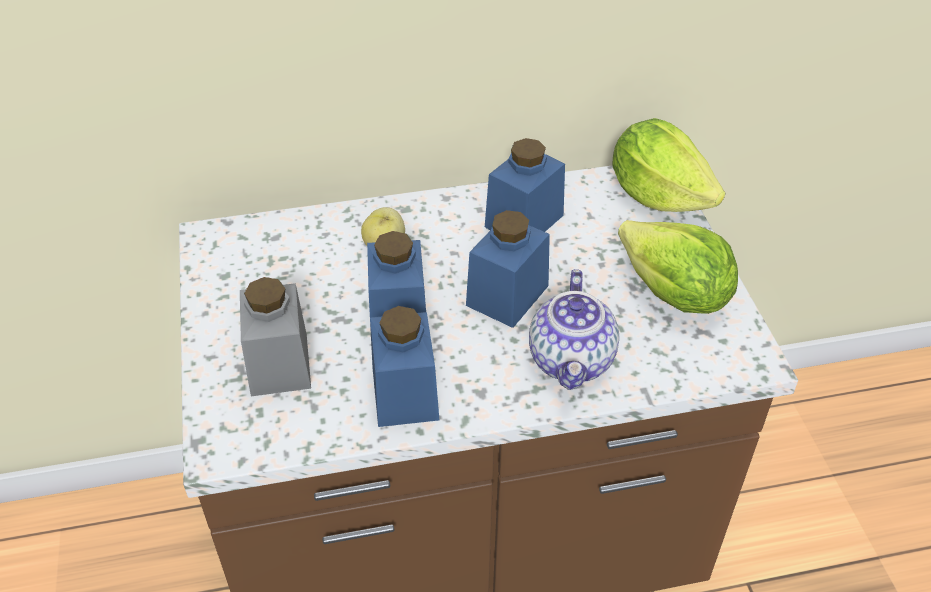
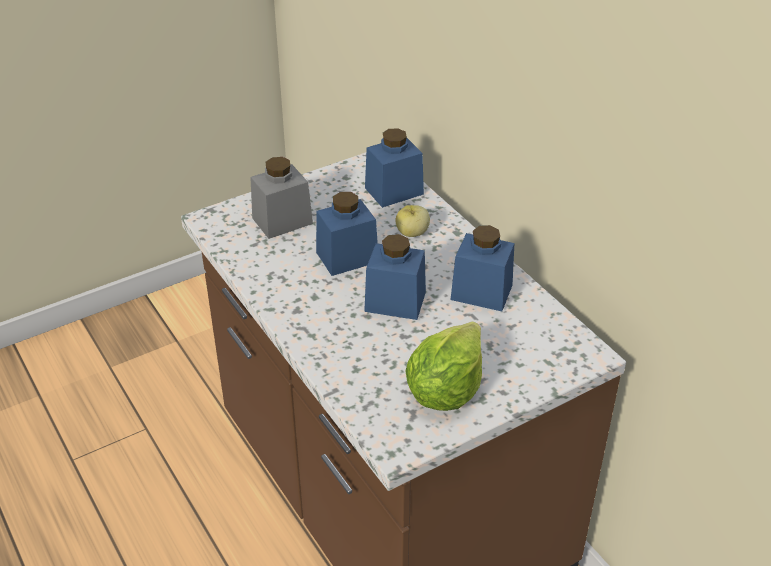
camera: 70 degrees right, 5 degrees down
blue jar [370,306,439,427] -> blue jar moved to [365,128,424,208]
teapot [529,269,619,390] -> none
lettuce [612,118,726,212] -> none

